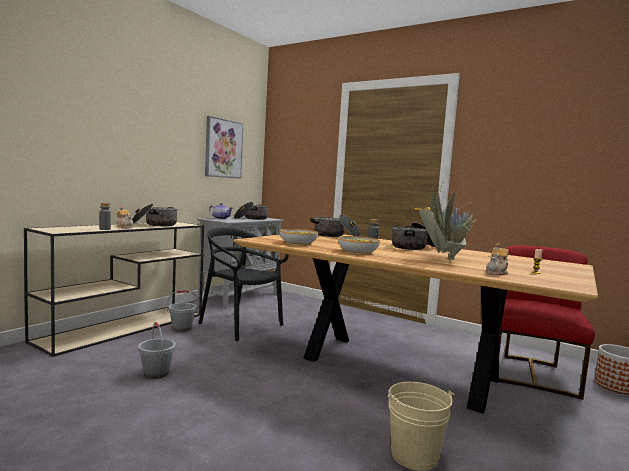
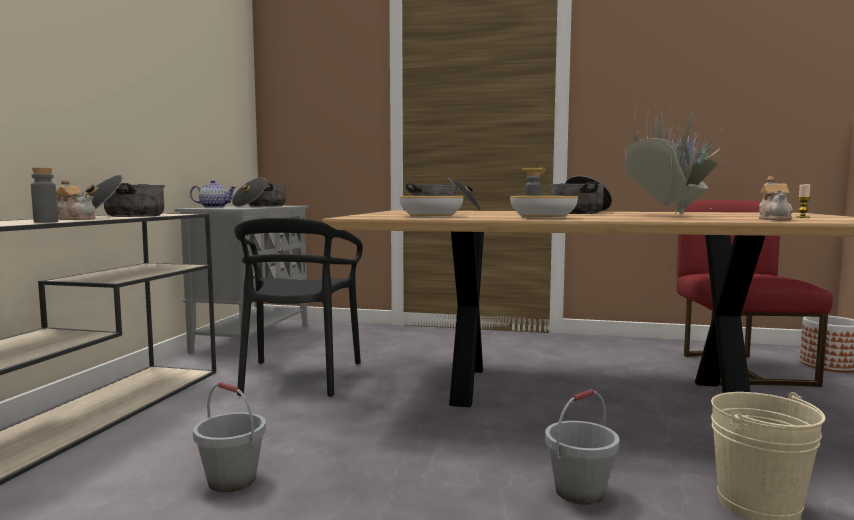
camera: 20 degrees left, 0 degrees up
grey bucket [167,290,198,332] -> grey bucket moved to [545,389,620,505]
black chair [199,228,289,341] -> black chair turned 105 degrees counterclockwise [234,218,363,397]
picture [205,116,244,179] -> none

